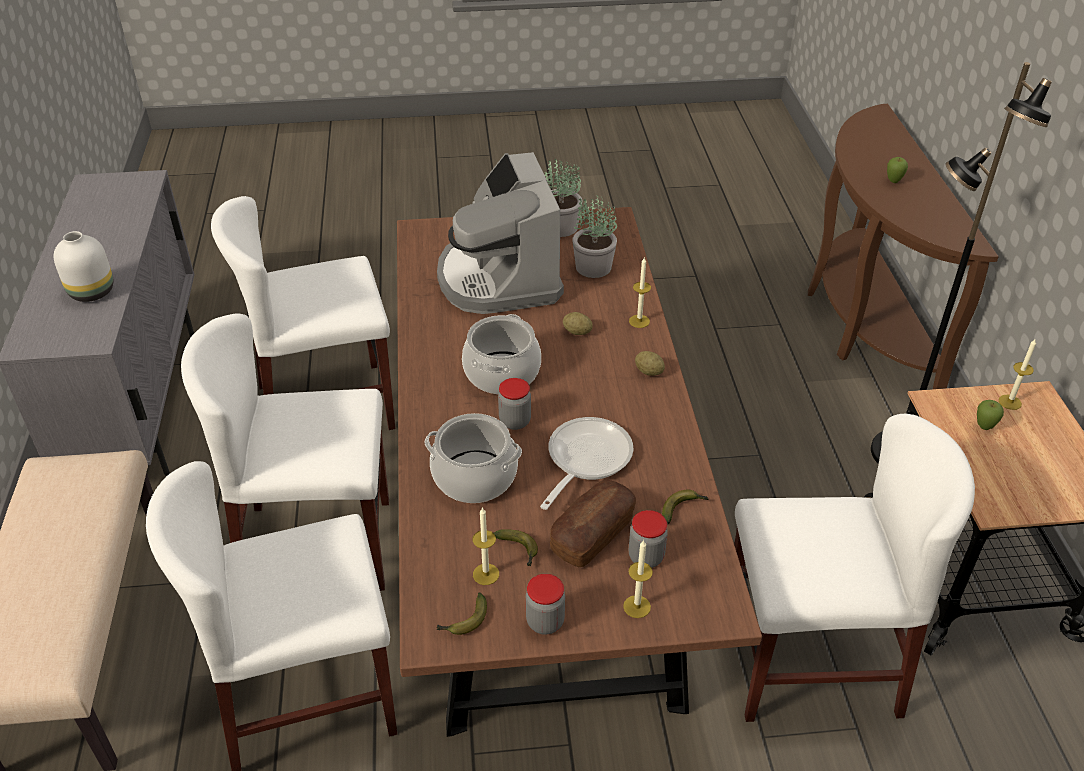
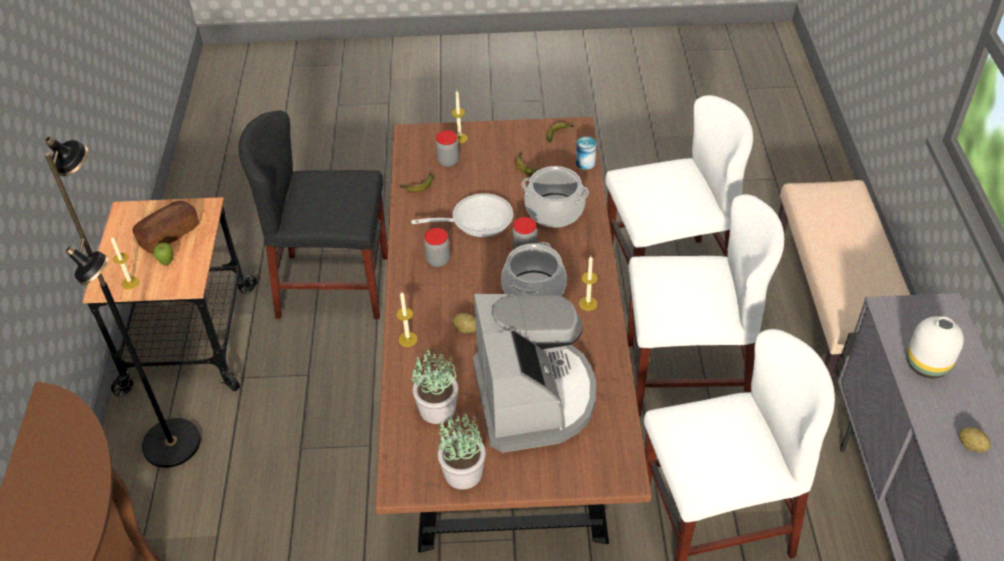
camera: 175 degrees left, 5 degrees up
candle [473,507,499,585] -> candle moved to [579,256,598,311]
jar [526,574,565,635] -> jar moved to [424,228,450,267]
frying pan [540,417,634,510] -> frying pan turned 135 degrees counterclockwise [411,193,513,237]
bread [550,480,636,567] -> bread moved to [133,201,199,253]
potato [635,351,665,376] -> potato moved to [959,427,991,453]
white chair [734,414,975,722] -> black chair [238,111,388,319]
apple [887,157,908,183] -> none
none -> can [576,136,597,170]

